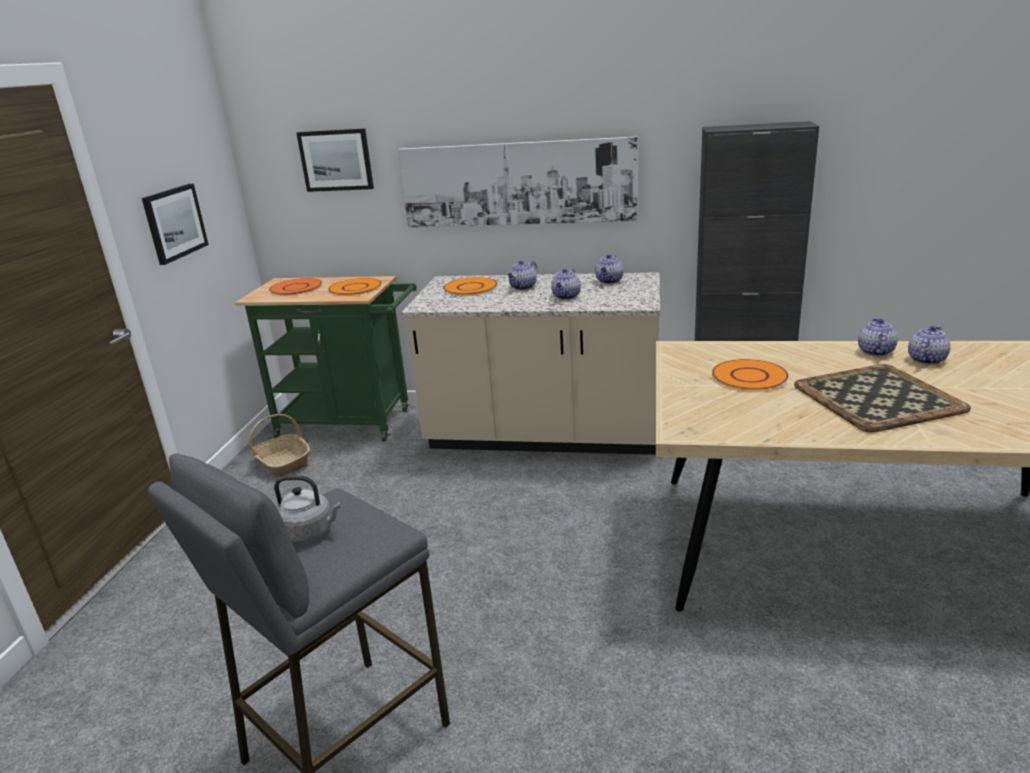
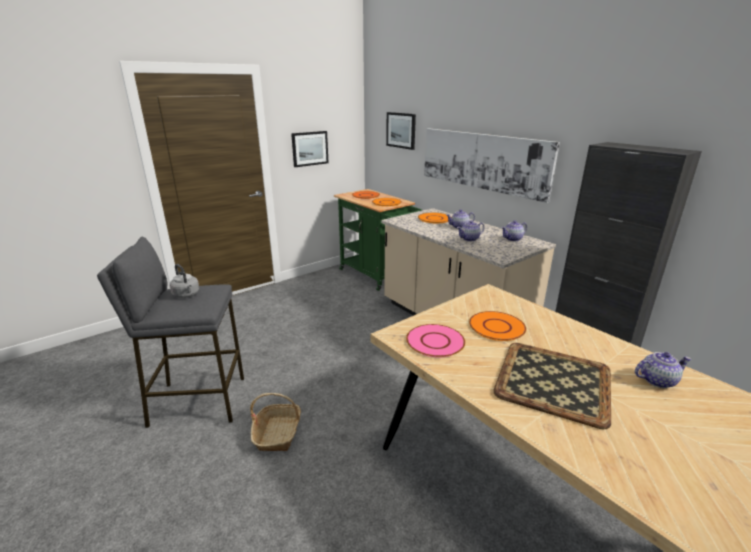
camera: 40 degrees right, 0 degrees up
basket [249,414,310,477] -> basket moved to [250,393,301,451]
teapot [858,318,898,356] -> none
none -> pink plate [406,324,465,358]

